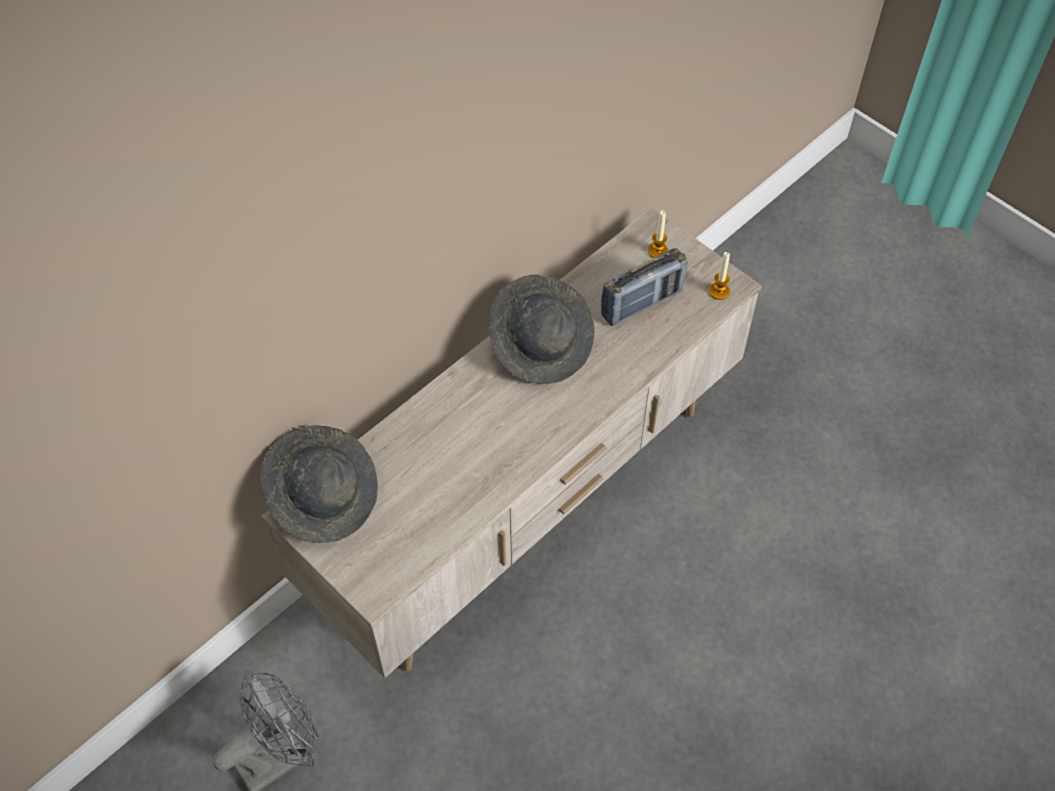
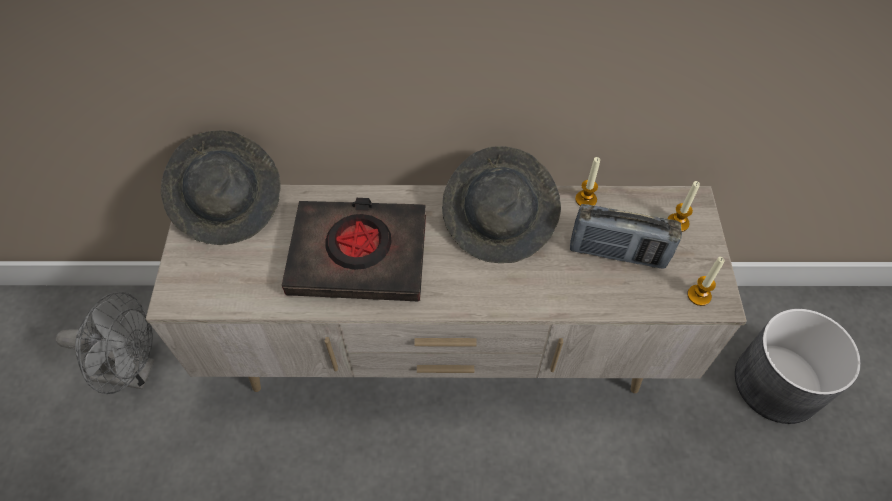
camera: 45 degrees right, 0 degrees up
none -> black book [282,198,426,301]
none -> candle [575,157,600,206]
none -> grey planter [735,309,861,424]

